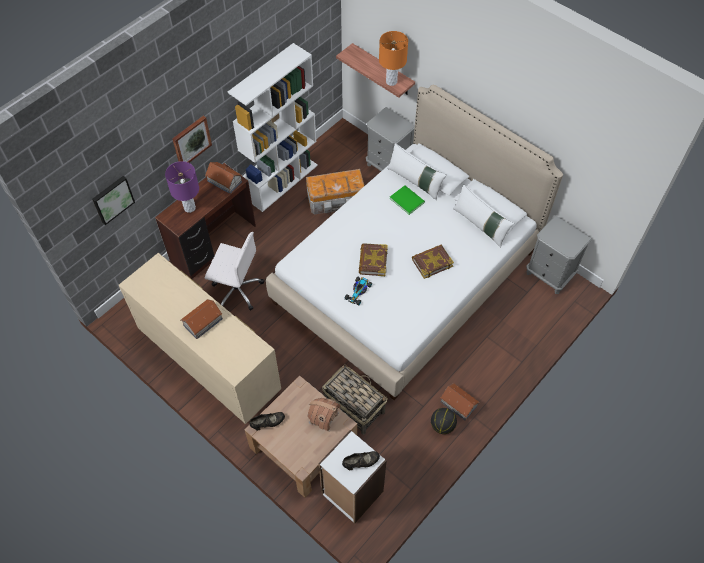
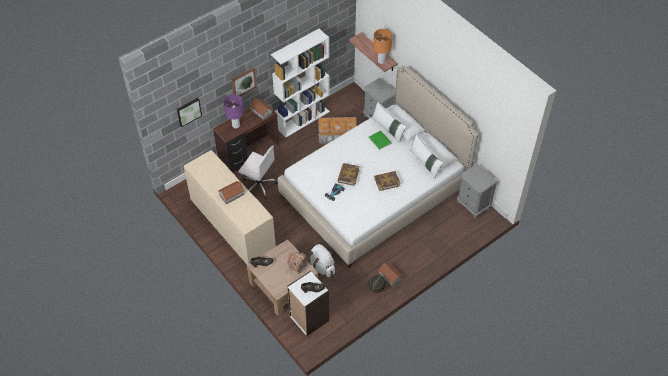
camera: 10 degrees right, 5 degrees down
basket [322,364,388,435] -> white backpack [307,244,335,277]

